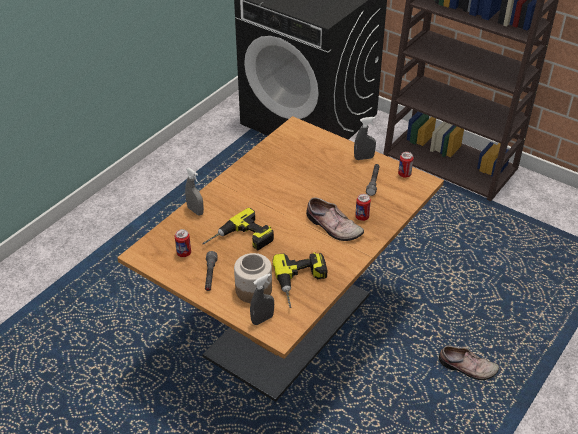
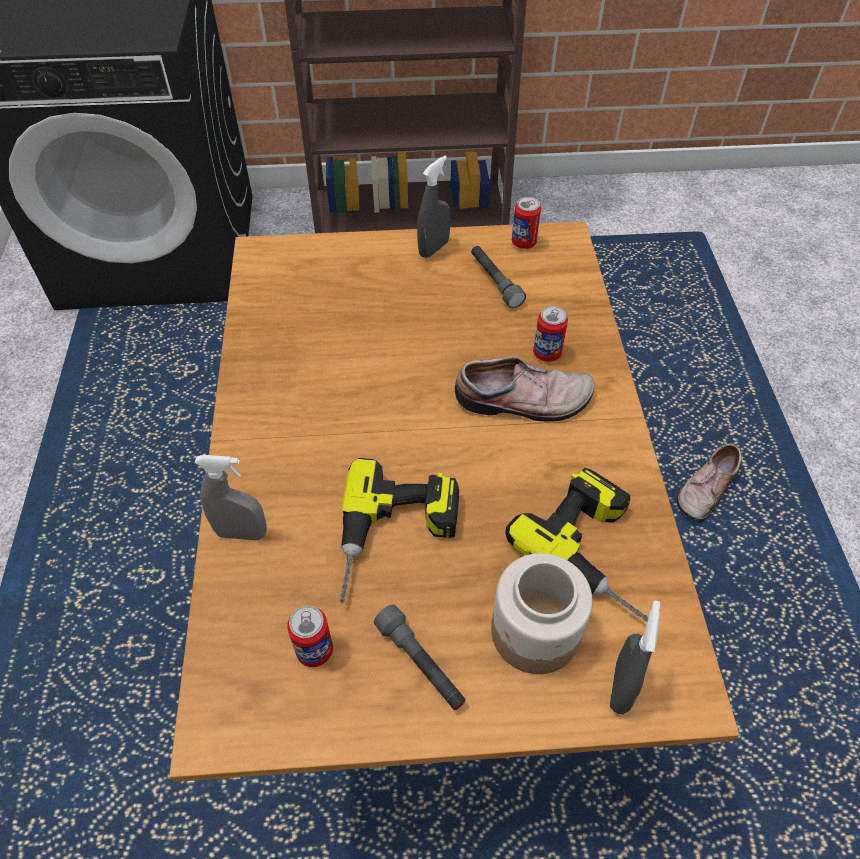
camera: 40 degrees left, 10 degrees up
shoe [439,346,499,380] -> shoe turned 150 degrees clockwise [677,444,742,523]

